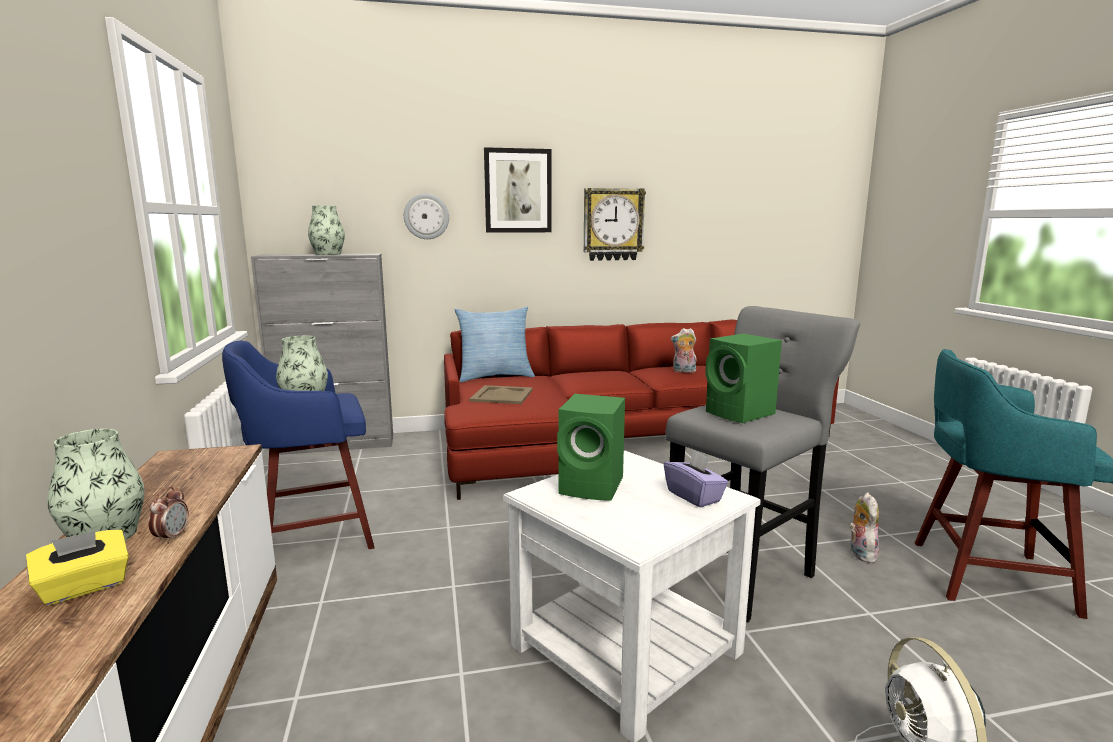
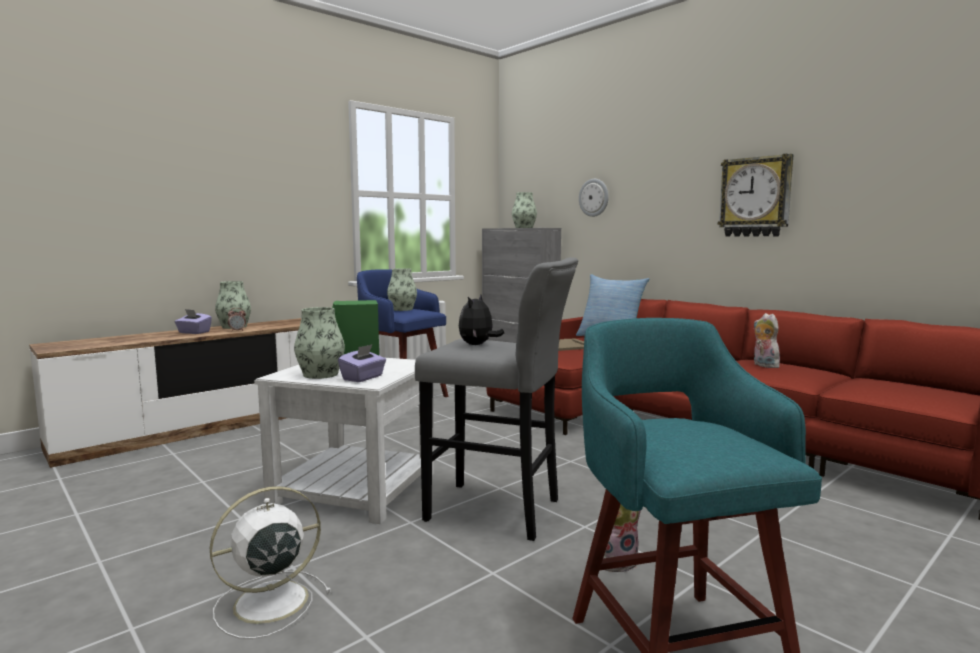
camera: 60 degrees right, 5 degrees down
yellow tissue box [26,530,129,606] -> purple tissue box [175,309,212,334]
picture [484,147,552,233] -> none
green speaker [705,333,782,423] -> plush toy [459,294,504,345]
none -> vase [294,307,345,379]

